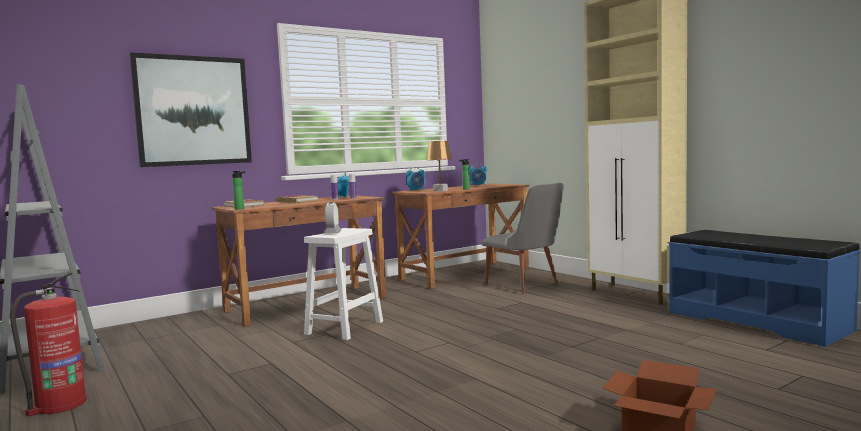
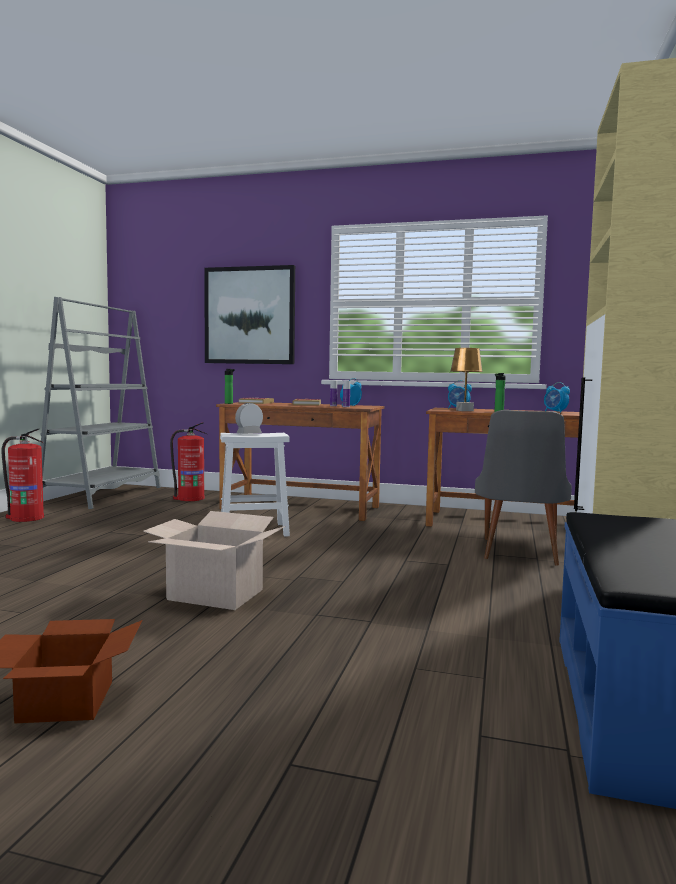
camera: 50 degrees right, 0 degrees up
none -> cardboard box [143,511,286,610]
none -> fire extinguisher [170,422,207,501]

